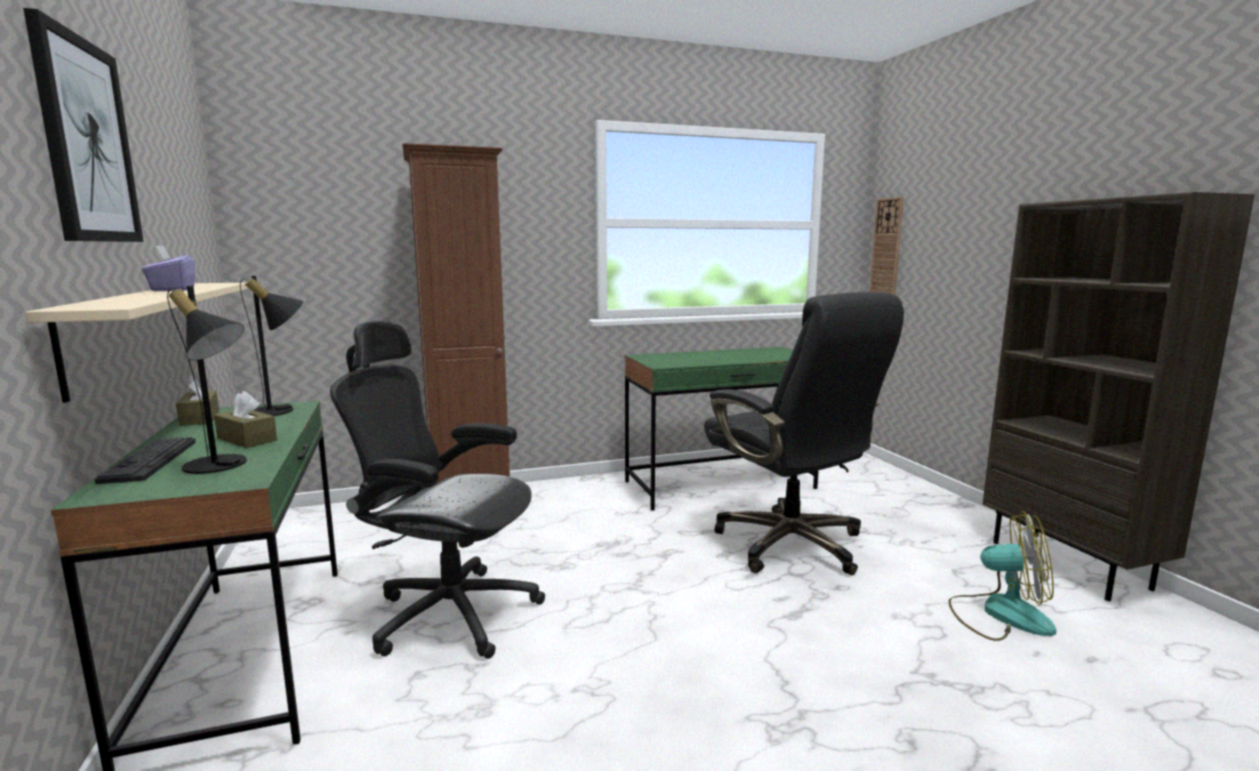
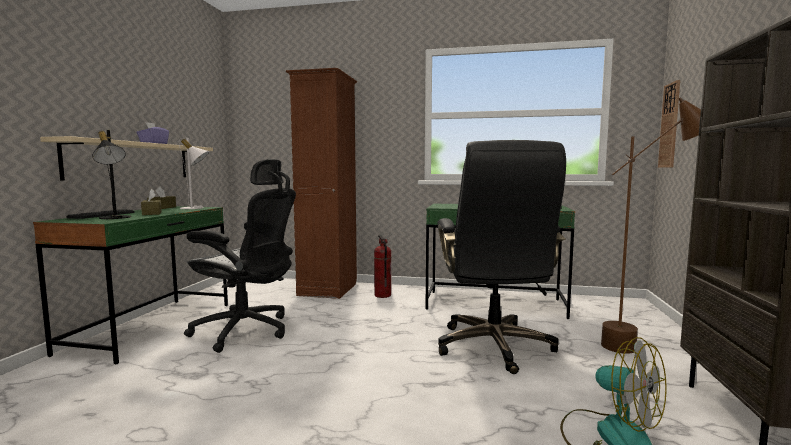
camera: 30 degrees right, 5 degrees down
picture [23,8,144,242] -> none
black table lamp [240,276,303,416] -> white table lamp [179,138,209,209]
office chair [330,321,545,659] -> office chair turned 150 degrees clockwise [184,159,296,353]
none -> fire extinguisher [374,235,391,298]
none -> brown floor lamp [601,97,701,354]

